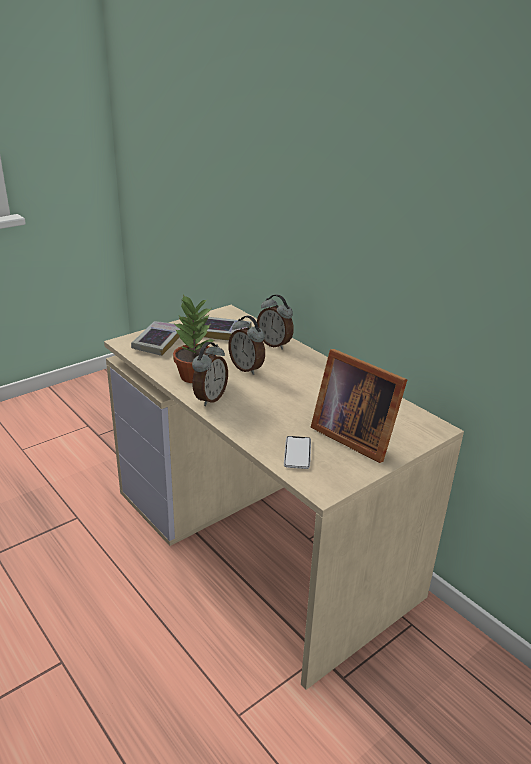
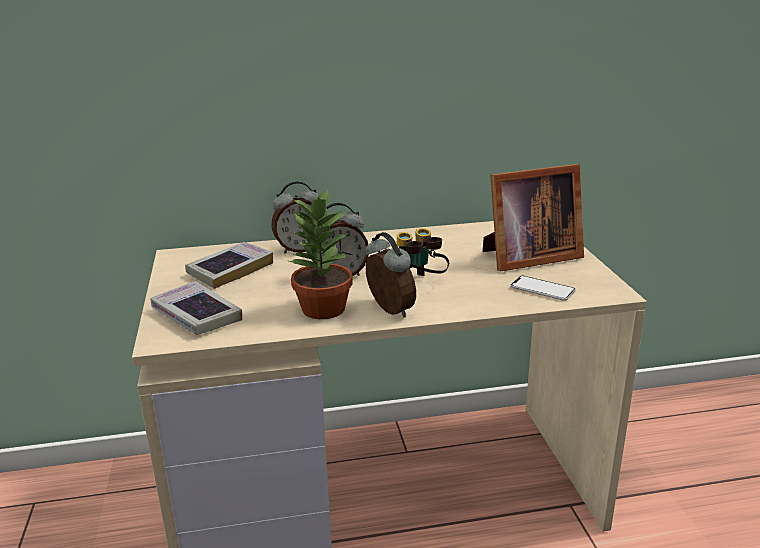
camera: 60 degrees left, 5 degrees down
none -> binoculars [397,228,449,276]

